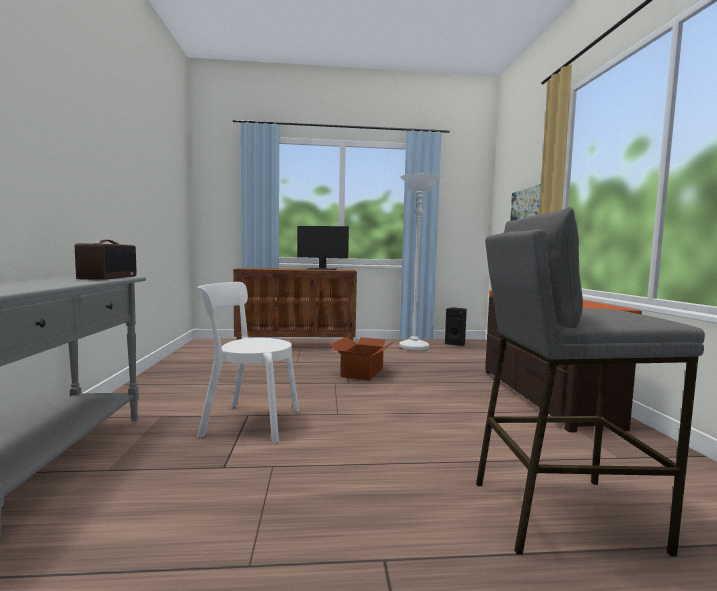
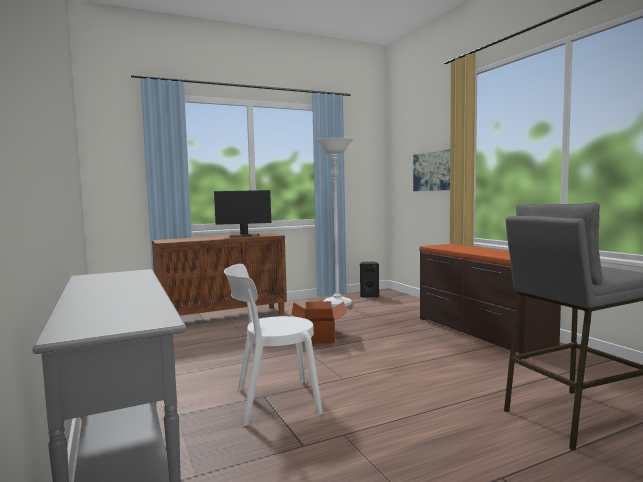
camera: 20 degrees left, 0 degrees up
radio [75,240,136,280] -> none

